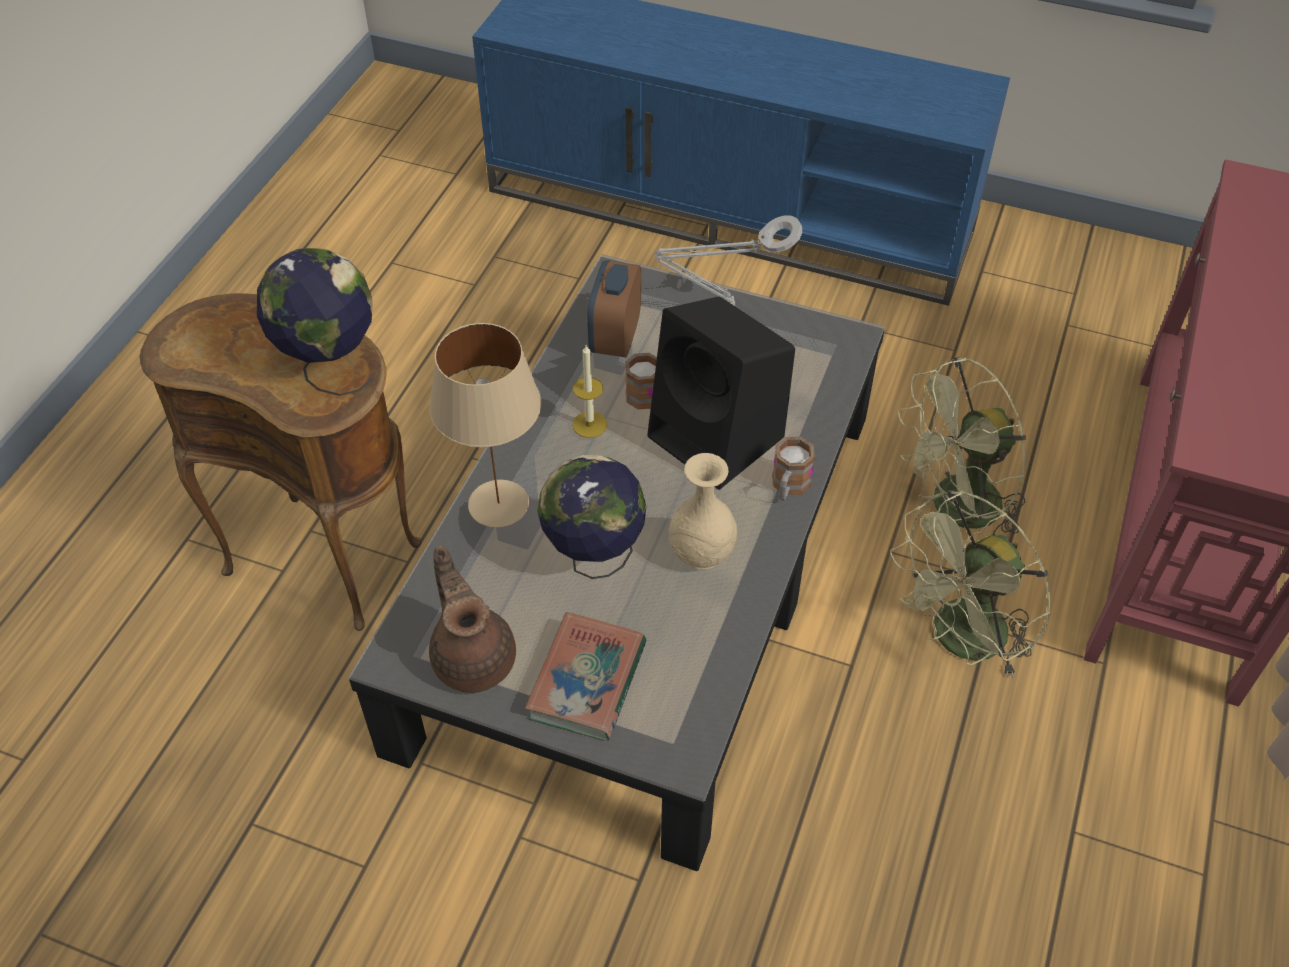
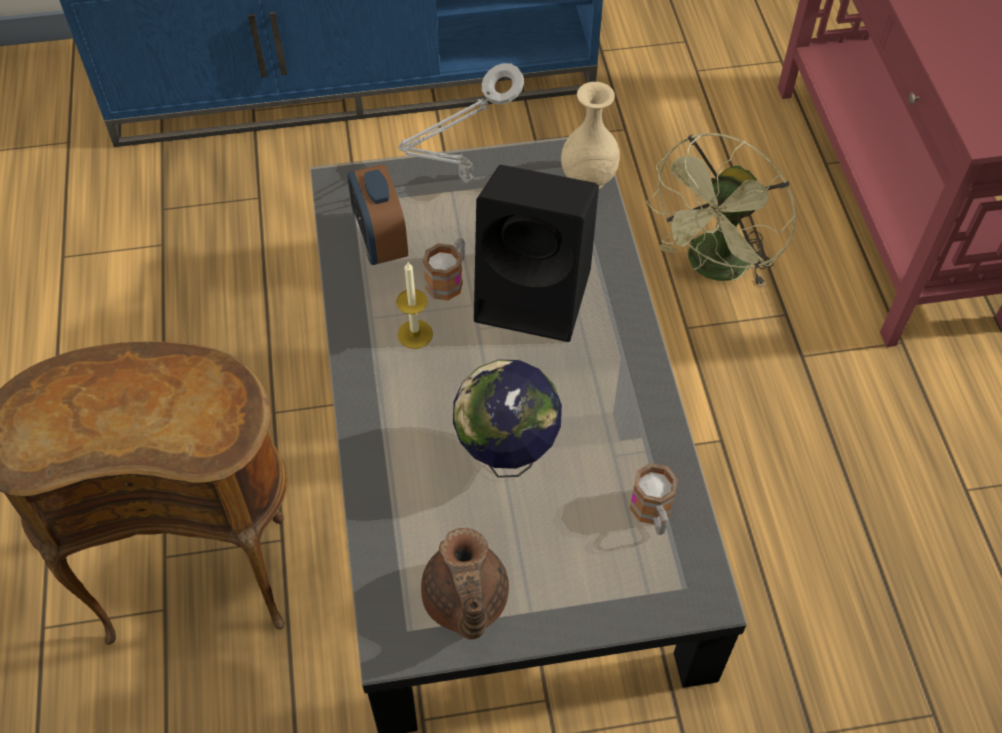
camera: 30 degrees left, 5 degrees up
globe [257,248,373,396] -> none
beige table lamp [429,323,541,528] -> none
brown teapot [429,546,516,693] -> brown teapot turned 135 degrees counterclockwise [421,528,509,640]
book [525,612,646,741] -> none
beige vase [669,453,737,570] -> beige vase moved to [561,82,620,189]
mug [772,437,815,500] -> mug moved to [630,463,678,535]
green fan [890,490,1051,678] -> none

